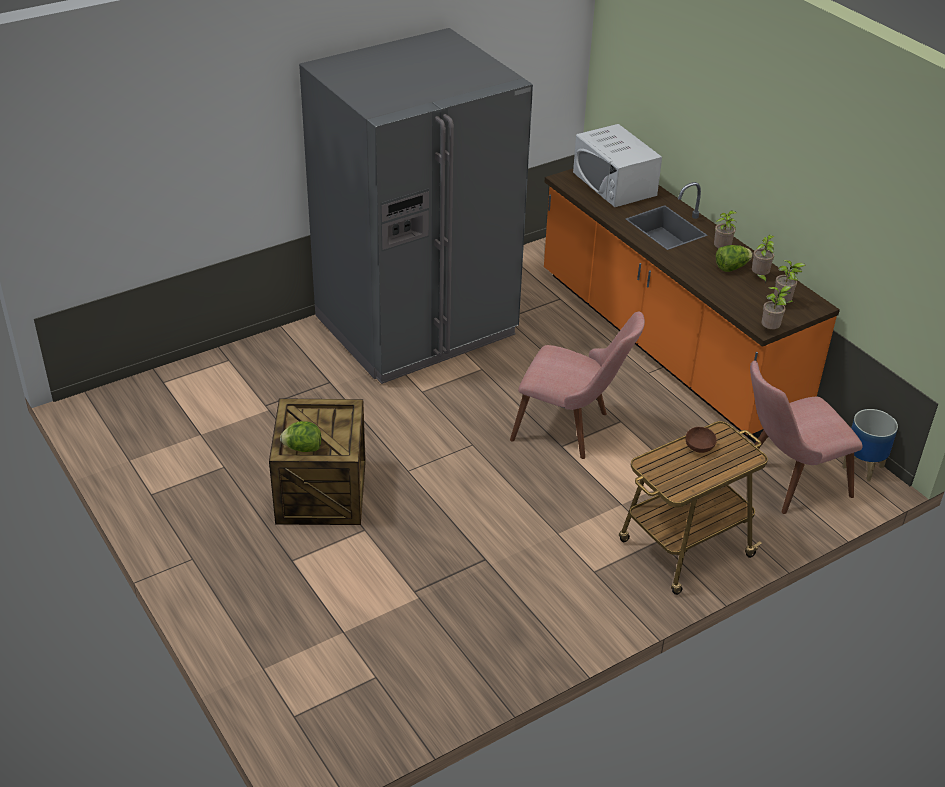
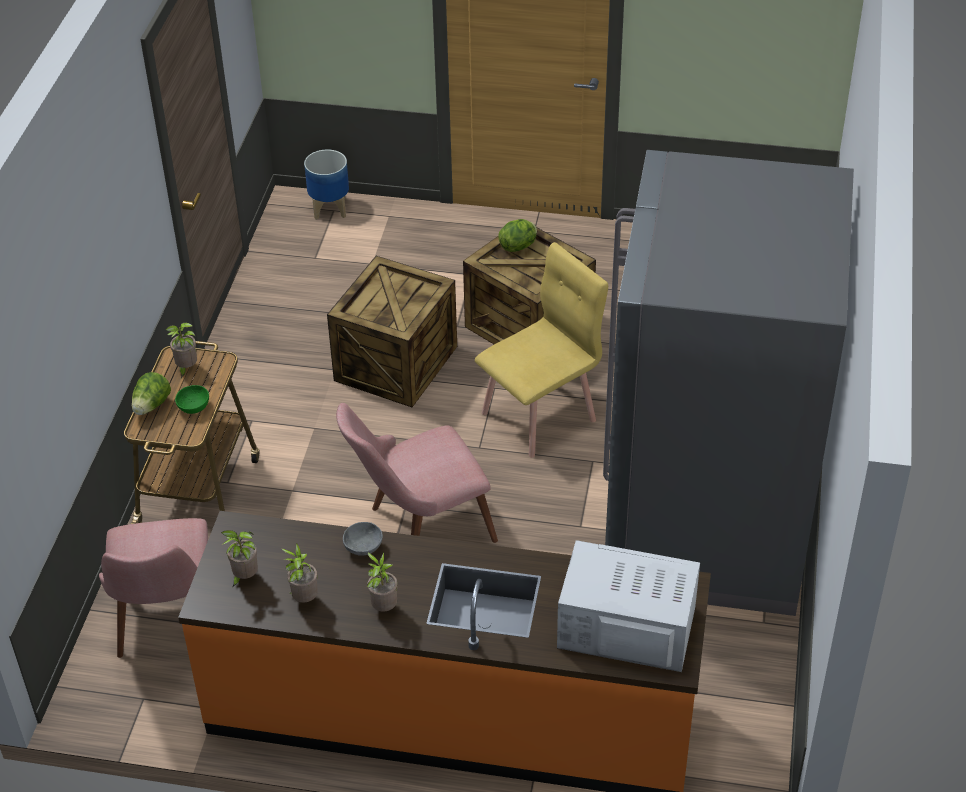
camera: 135 degrees right, 5 degrees up
brown bowl [686,427,717,453] -> green bowl [175,385,209,414]
lettuce [716,245,753,272] -> lettuce moved to [132,372,171,415]
pink chair [750,360,863,514] -> pink chair turned 150 degrees clockwise [99,518,208,658]
potted plant [762,286,792,329] -> potted plant moved to [165,323,197,378]
planter [842,409,898,481] -> planter moved to [304,149,349,220]
none -> crate [327,256,457,407]
none -> grey bowl [343,522,383,556]
none -> yellow chair [475,242,608,458]

